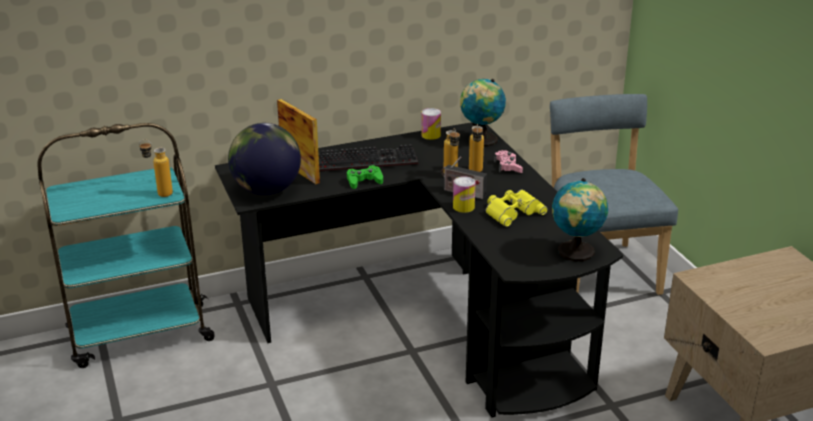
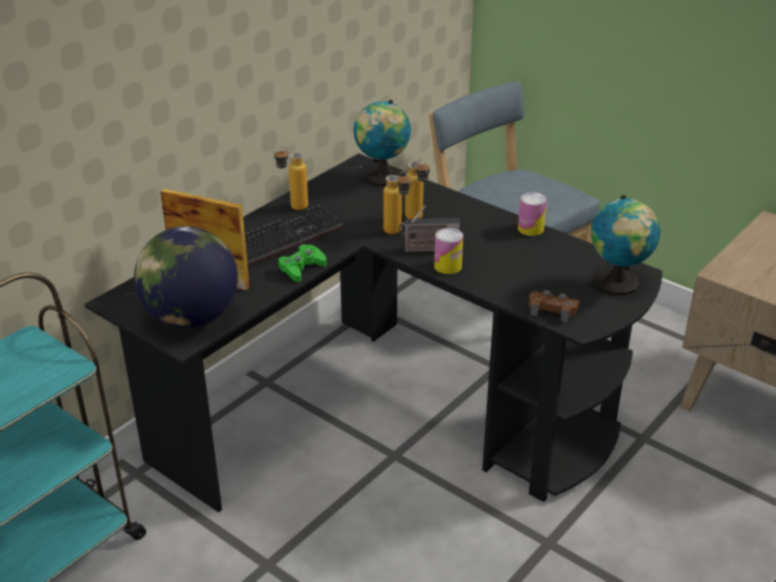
camera: 30 degrees left, 5 degrees up
bottle [139,139,173,197] -> bottle moved to [274,146,308,210]
can [421,108,441,140] -> can moved to [518,192,547,236]
yellow binoculars [485,189,548,227] -> none
pink game controller [494,150,523,173] -> none
none -> brown game controller [528,290,580,323]

